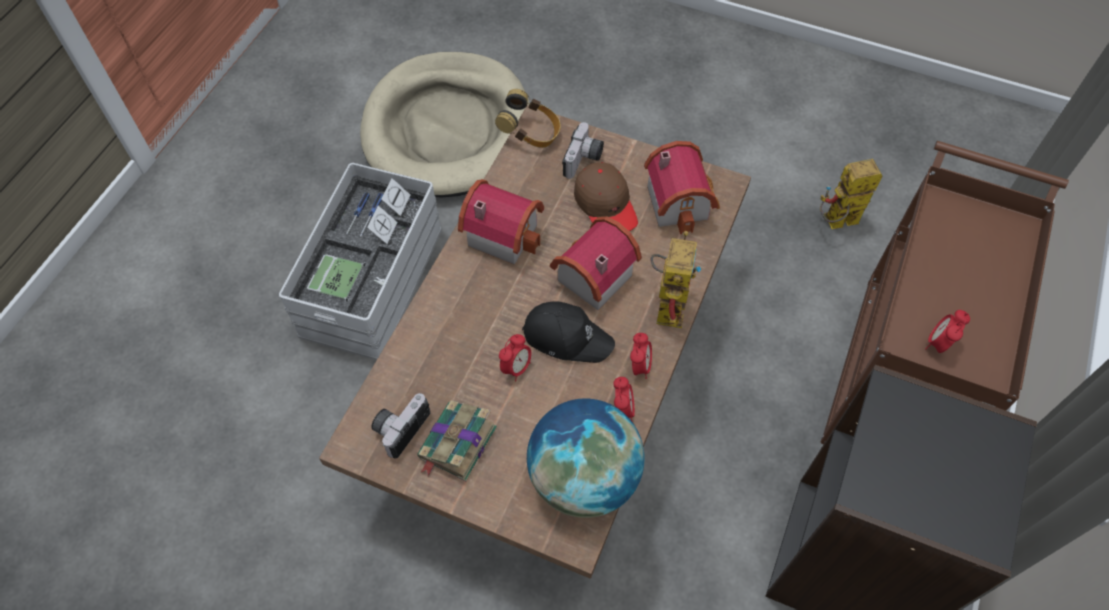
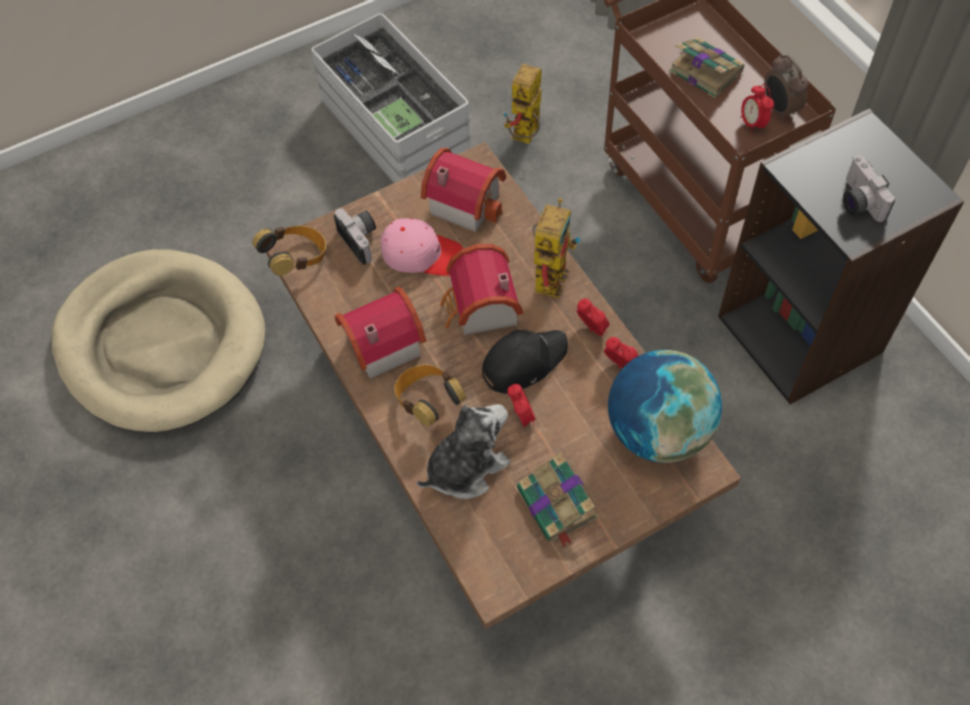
camera: 50 degrees left, 0 degrees up
grey storage box [279,163,442,360] -> grey storage box moved to [311,13,471,183]
camera [371,393,431,459] -> camera moved to [843,155,895,222]
brown cap [574,162,638,232] -> pink cap [381,218,463,276]
toy robot [651,231,701,328] -> toy robot turned 60 degrees clockwise [533,198,580,298]
none -> headphones [394,365,466,426]
none -> plush toy [417,404,510,499]
none -> book [669,37,744,98]
none -> alarm clock [764,54,808,121]

